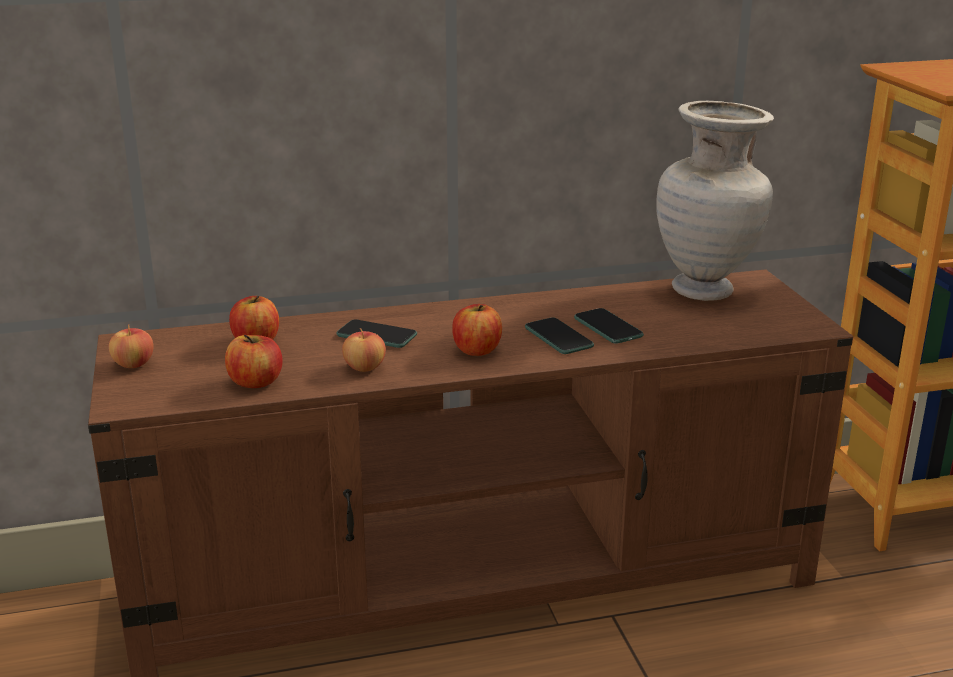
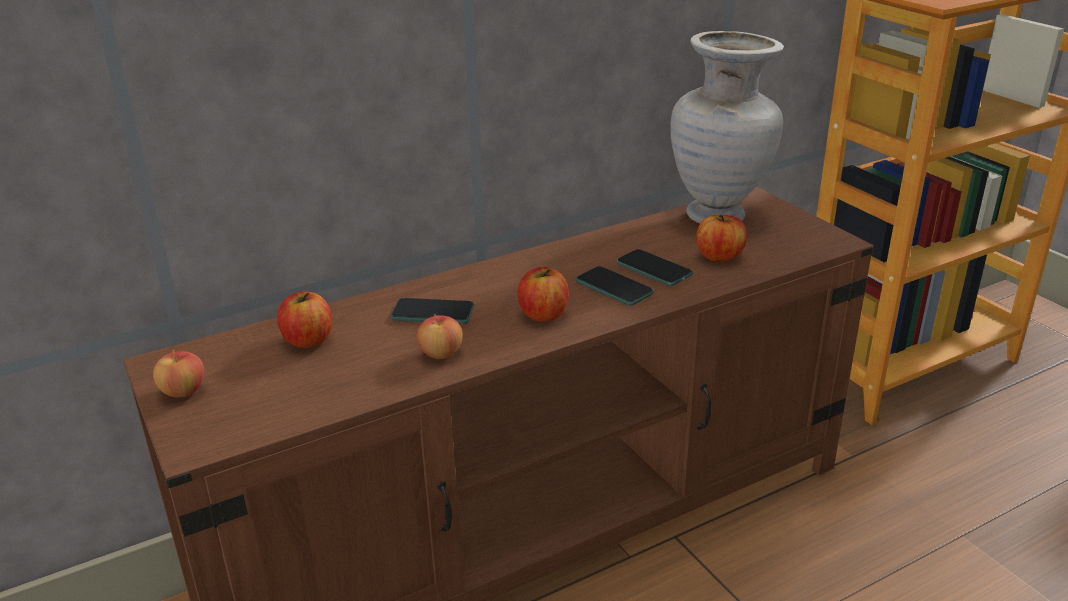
camera: 15 degrees left, 5 degrees up
apple [225,335,283,388] -> apple moved to [696,215,747,261]

